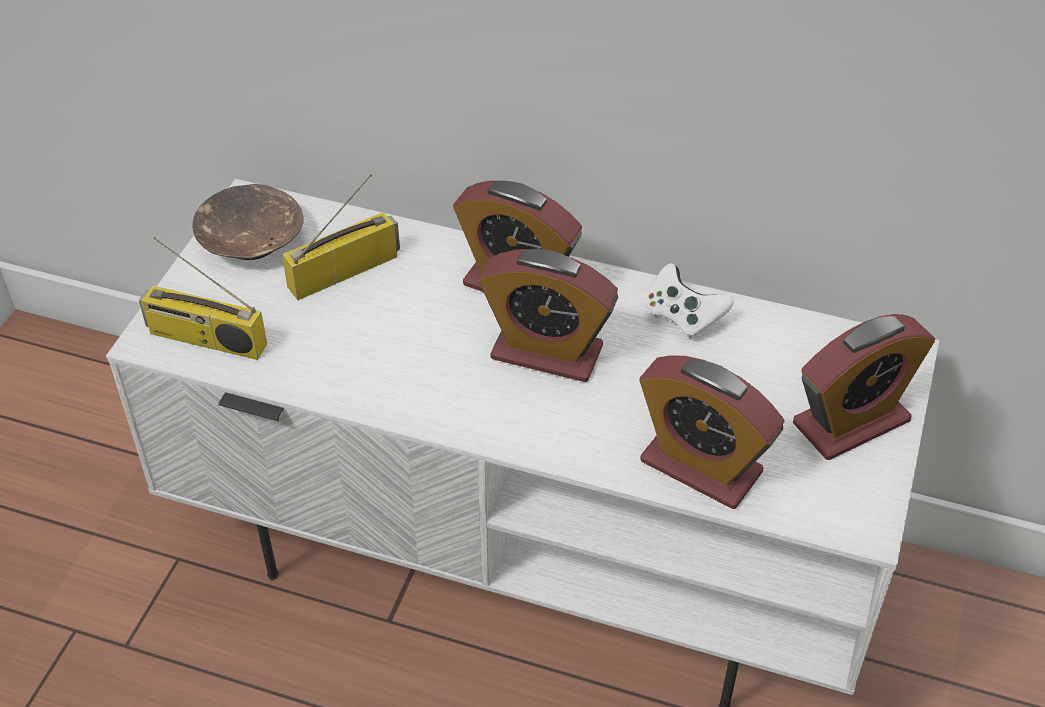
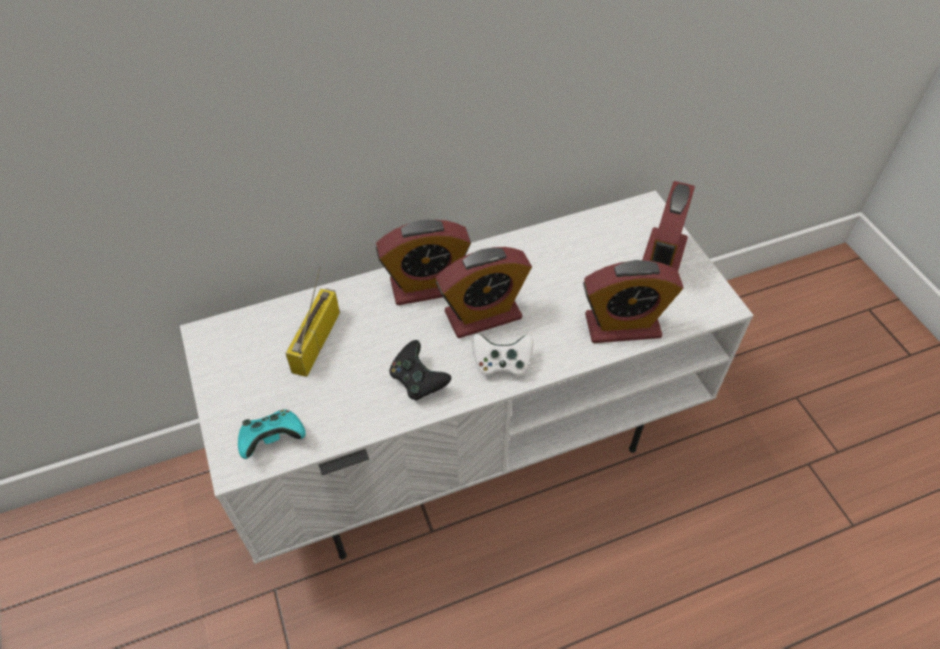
camera: 40 degrees left, 5 degrees up
radio [139,237,267,360] -> turquoise game controller [238,410,306,459]
brown bowl [192,184,303,260] -> none
white game controller [645,263,734,339] -> white game controller moved to [472,334,533,376]
none -> black game controller [389,340,451,401]

